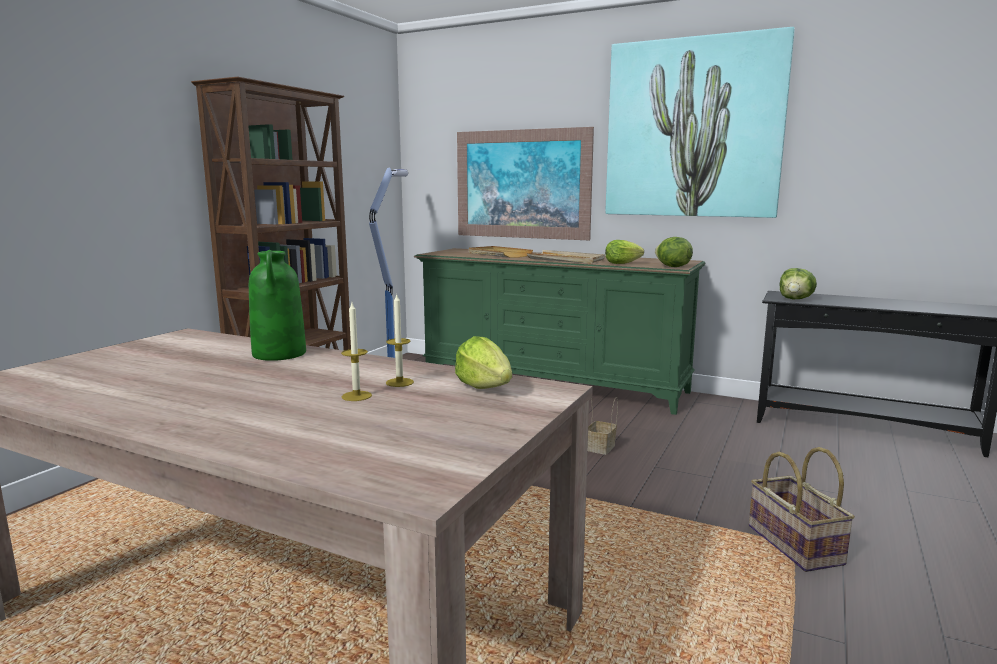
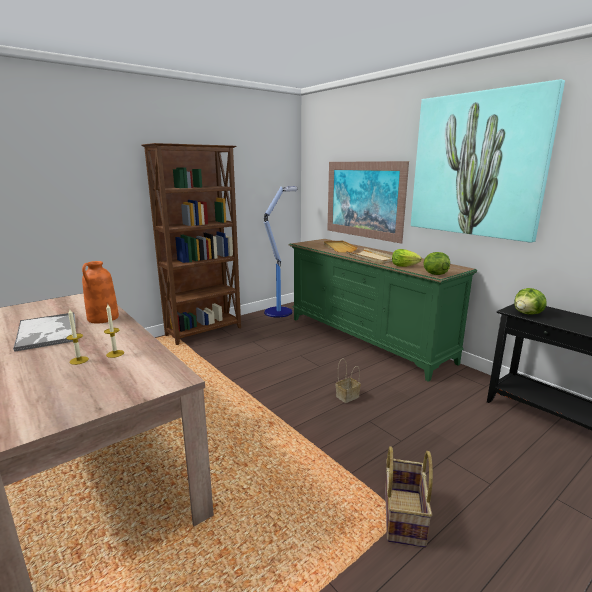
camera: 25 degrees right, 5 degrees up
green vase [249,250,306,361] -> orange vase [82,261,119,323]
lettuce [455,336,512,389] -> none
none -> tray [13,312,76,352]

